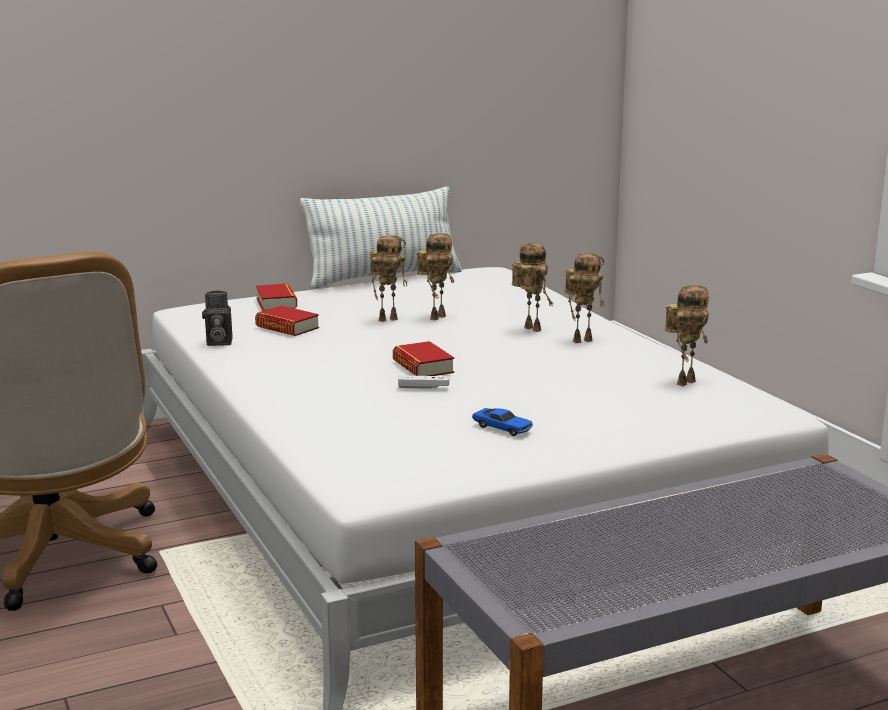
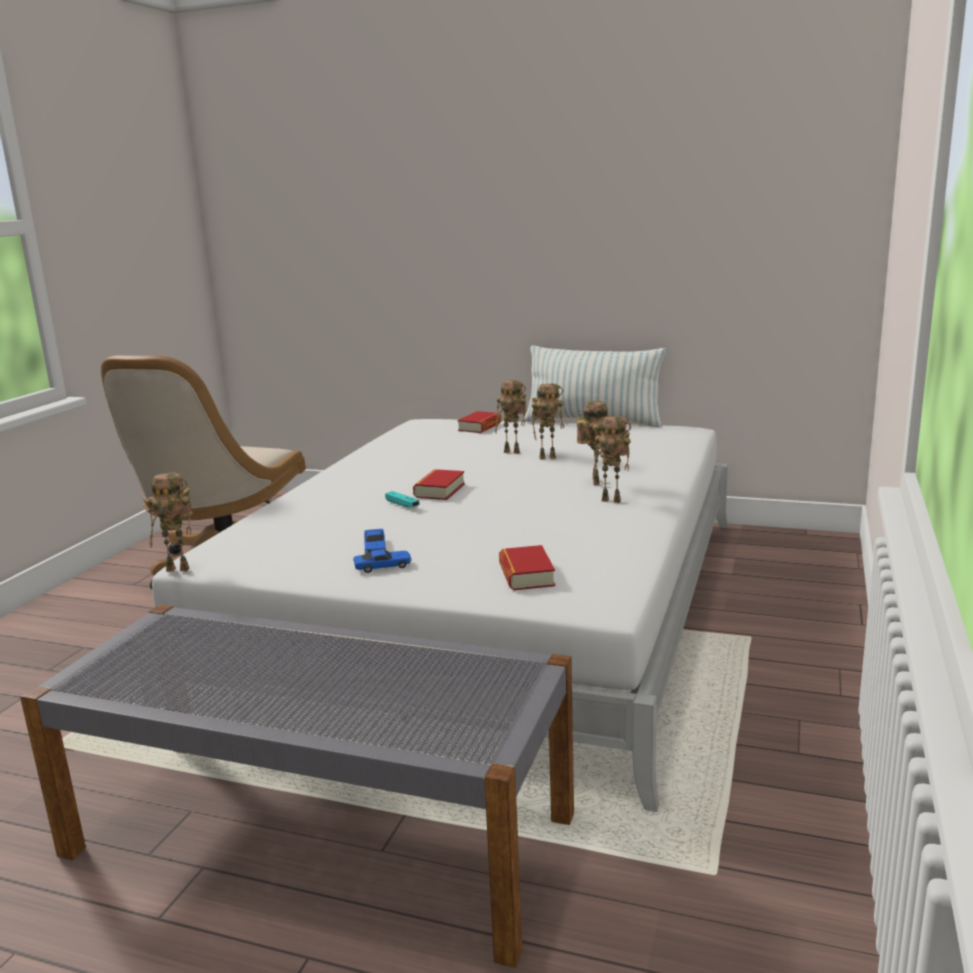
camera: 45 degrees right, 0 degrees up
camera [202,291,233,346] -> none
book [255,305,319,336] -> book moved to [499,545,555,590]
white game controller [398,375,449,389] -> turquoise game controller [385,491,420,508]
toy robot [665,285,709,386] -> toy robot moved to [147,473,193,572]
none -> toy car [353,549,412,573]

